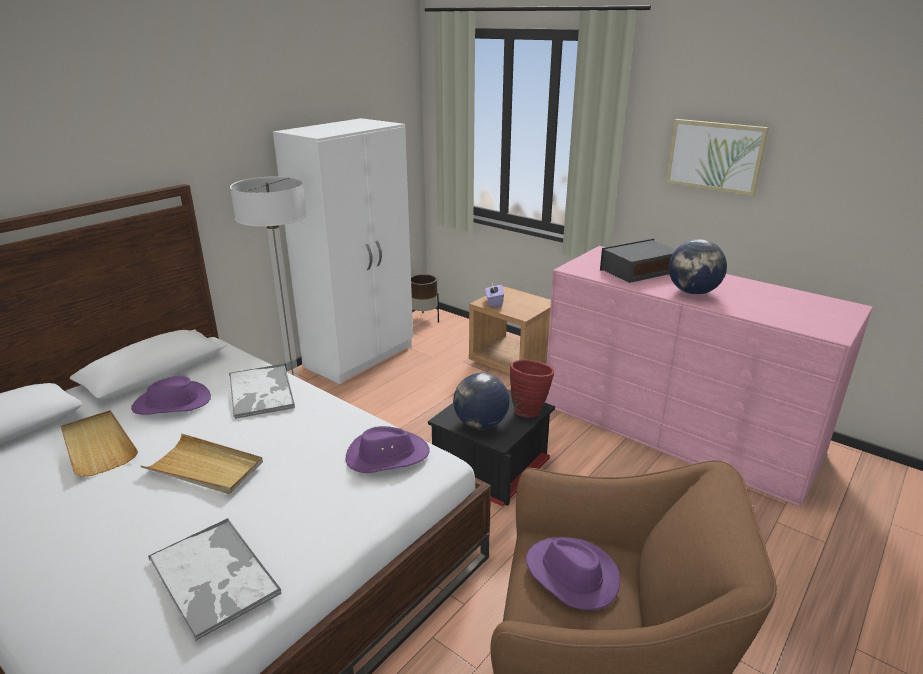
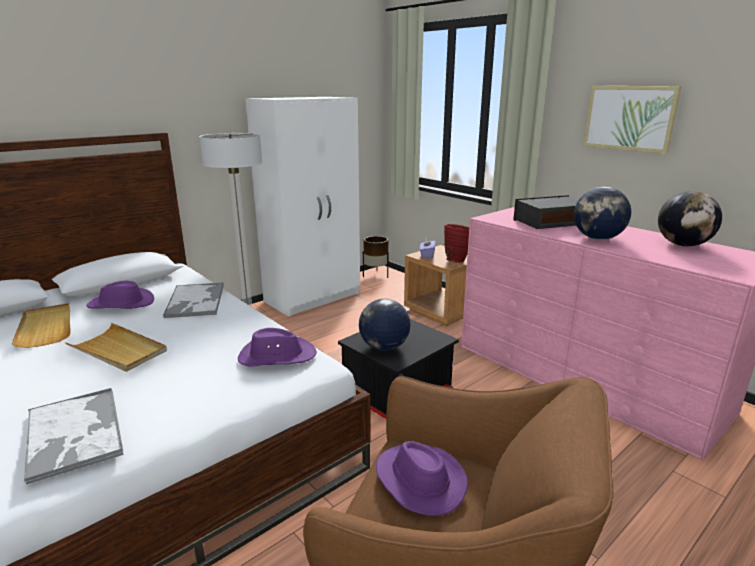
camera: 10 degrees right, 5 degrees down
red vase [510,359,554,418] -> red vase moved to [444,224,469,263]
none -> globe [658,191,722,246]

